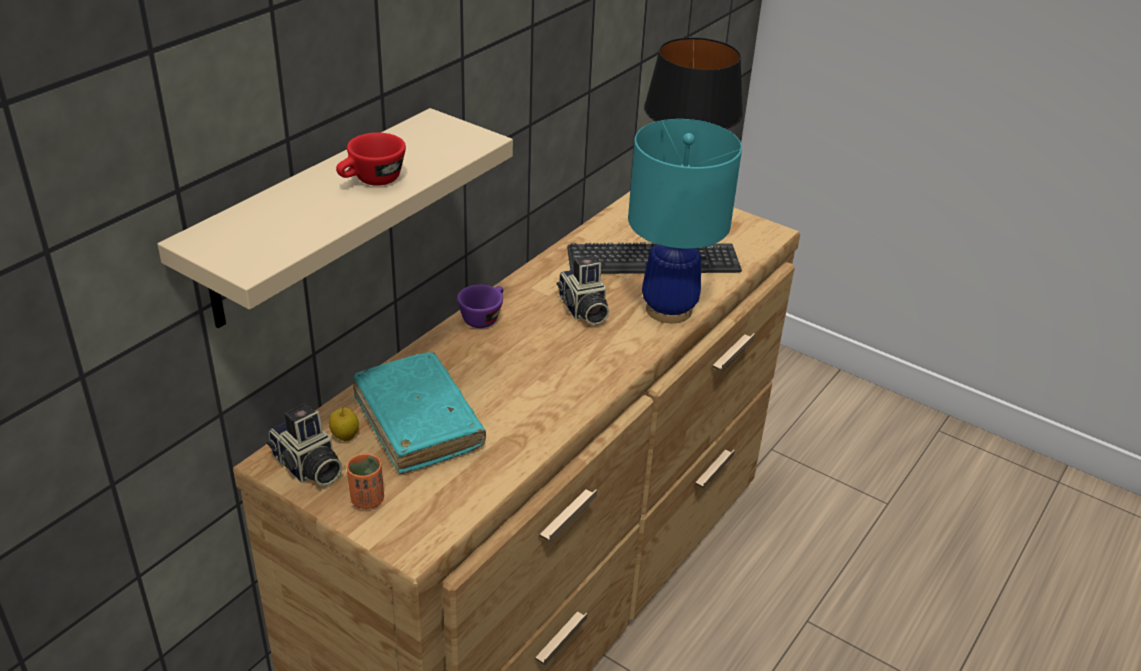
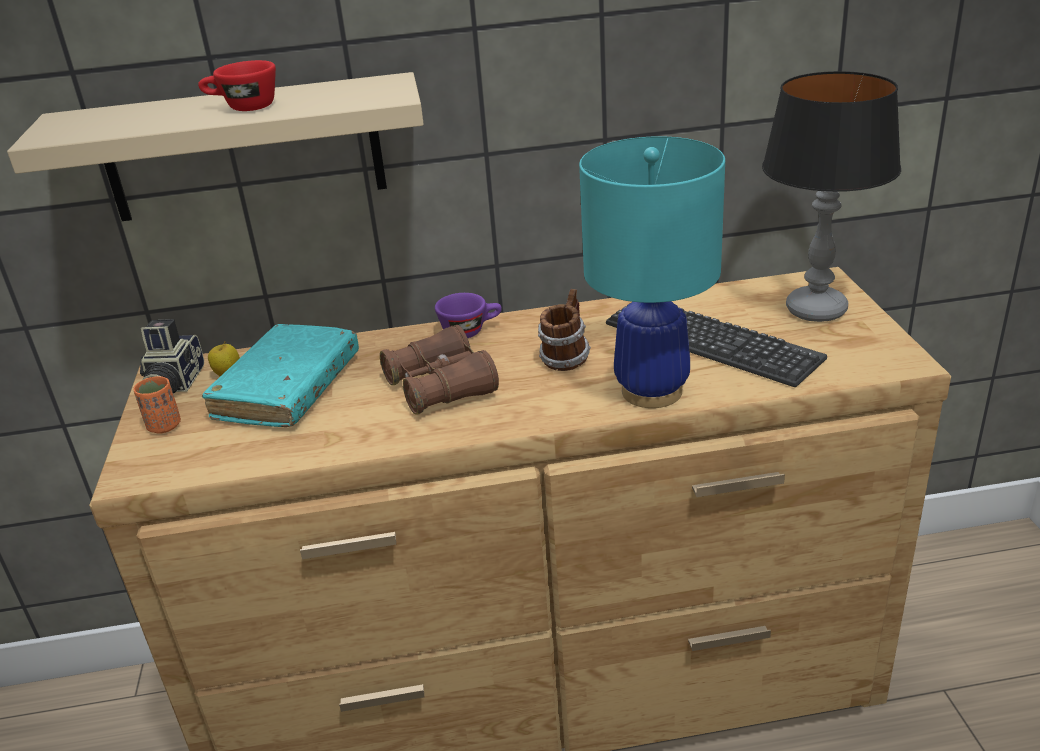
camera: 50 degrees right, 5 degrees down
camera [557,256,610,325] -> mug [538,289,591,371]
none -> brown binoculars [380,325,499,415]

